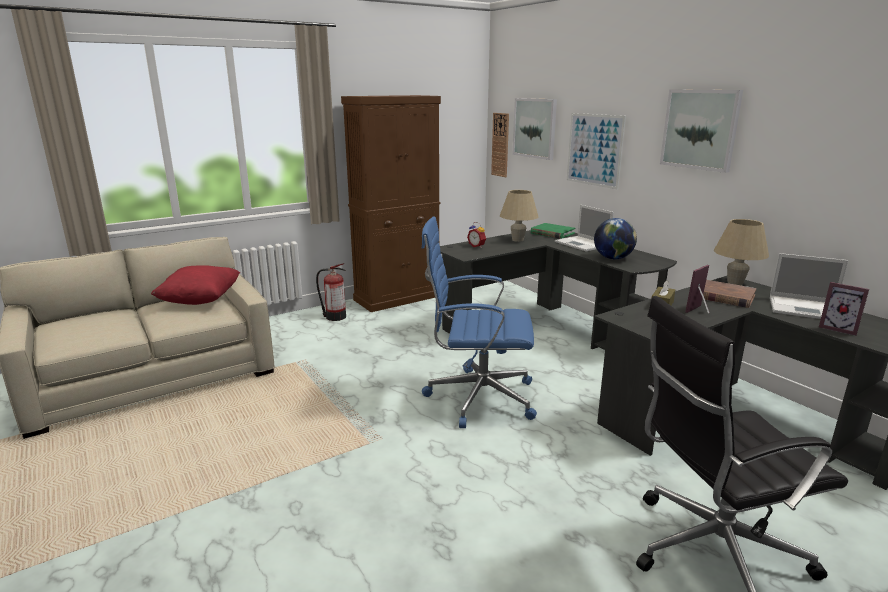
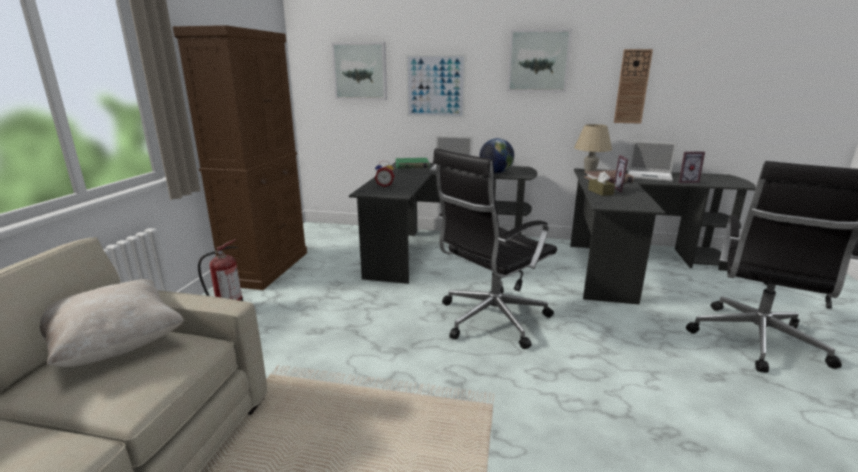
camera: 45 degrees left, 0 degrees up
red pillow [151,265,240,305] -> beige pillow [40,279,184,367]
blue office chair [422,217,537,428] -> black office chair [433,148,557,349]
wall clock [491,113,509,177] -> wall clock moved to [614,49,653,124]
beige table lamp [500,190,538,242] -> none
laptop [770,253,848,319] -> laptop turned 45 degrees clockwise [628,140,677,182]

